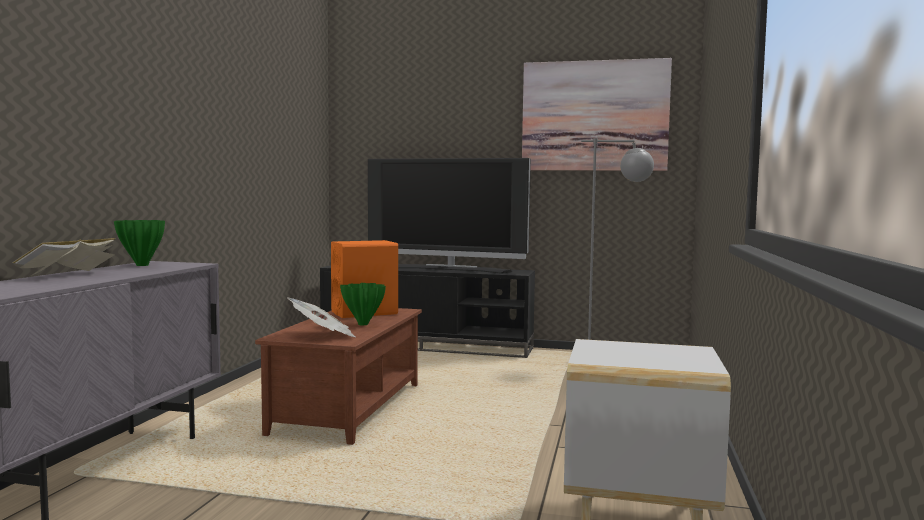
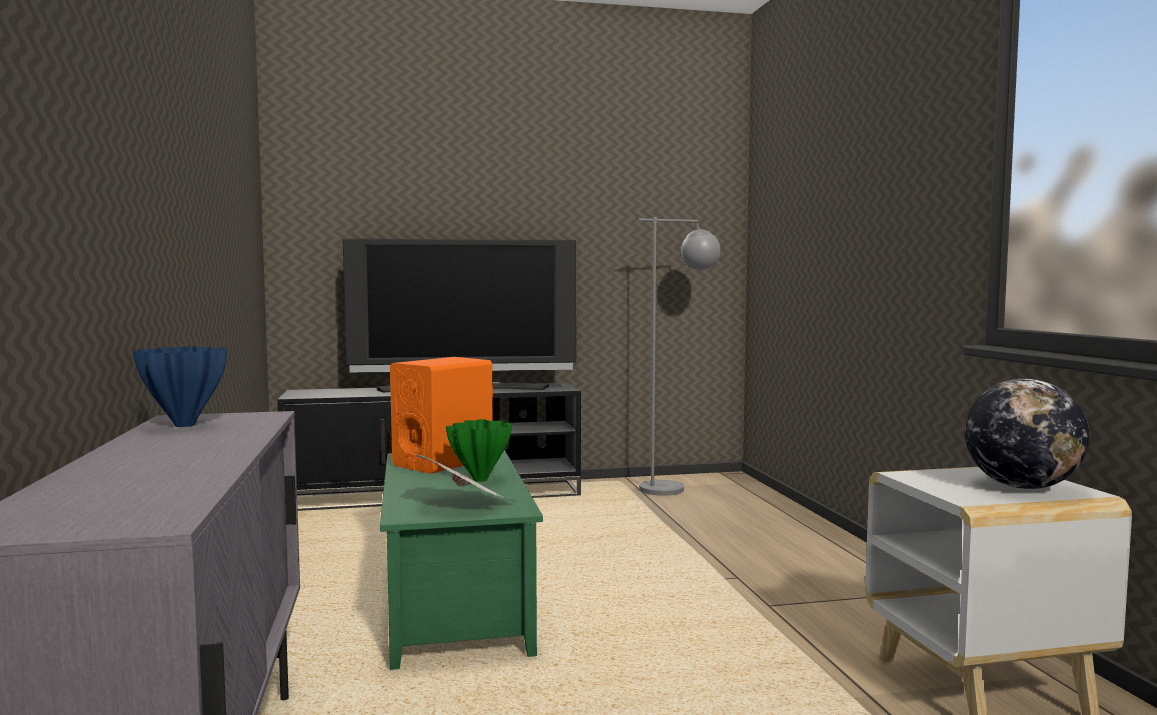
camera: 25 degrees left, 0 degrees up
book [13,238,115,277] -> none
green vase [114,220,165,266] -> blue vase [133,346,227,427]
brown coffee table [255,308,422,445] -> green coffee table [380,450,543,670]
picture [522,58,672,171] -> none
none -> globe [965,379,1089,489]

